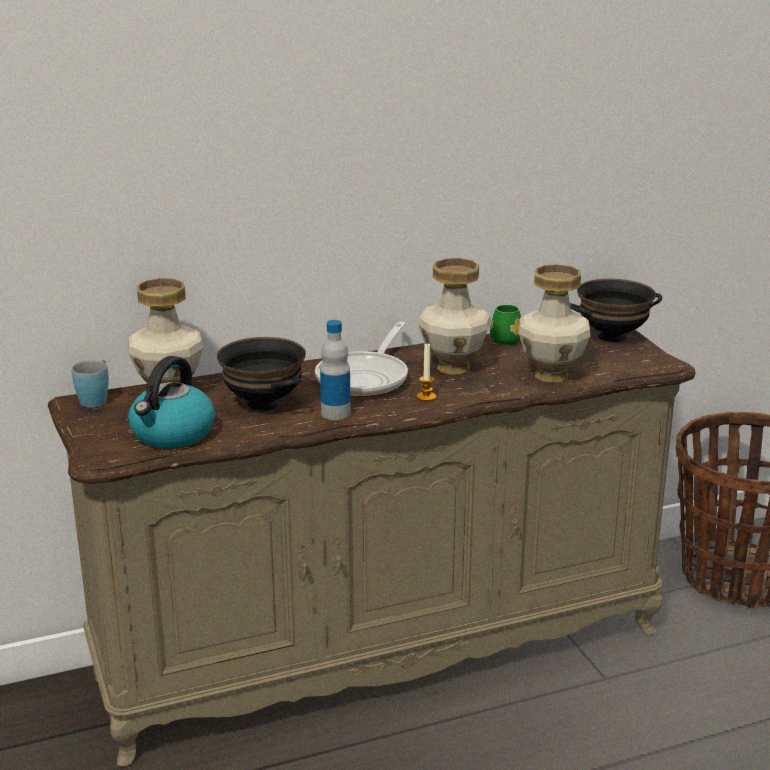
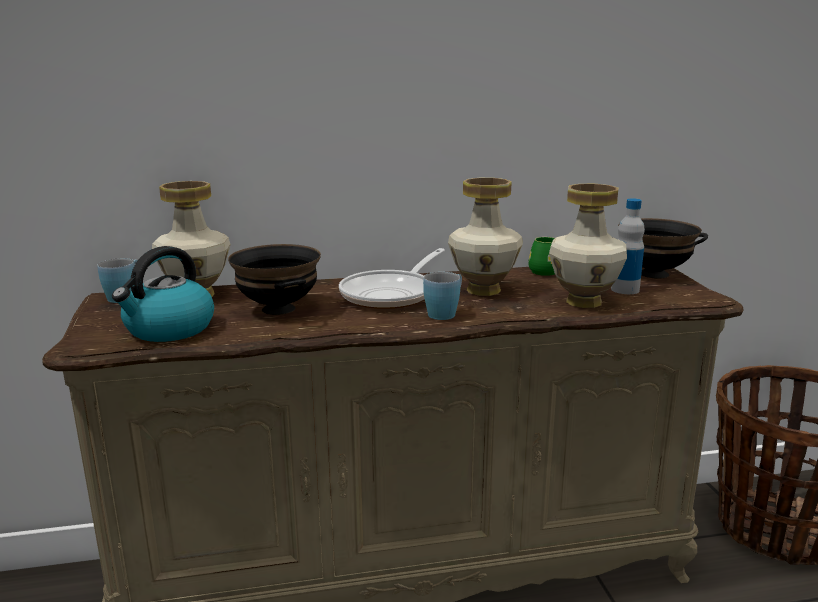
camera: 10 degrees right, 5 degrees down
bottle [320,320,351,420] -> bottle moved to [611,198,645,294]
candle [417,343,436,401] -> blue mug [423,272,462,320]

